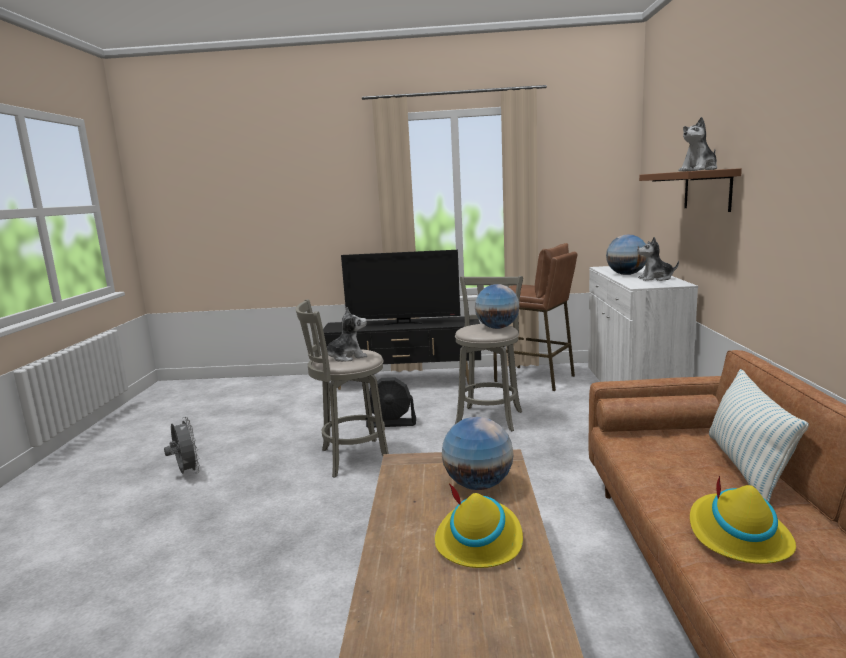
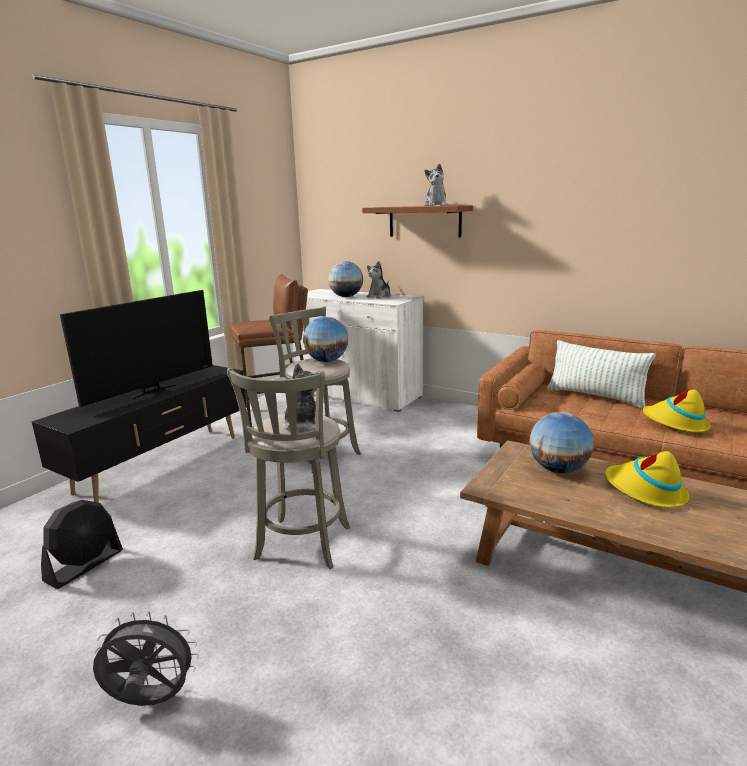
camera: 60 degrees left, 5 degrees up
black fan [366,377,416,428] -> black fan moved to [41,500,123,589]

